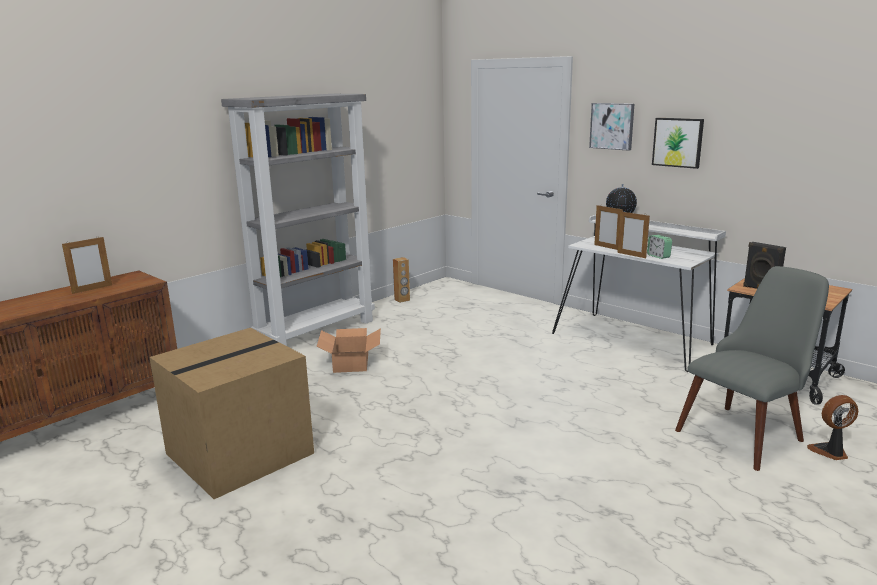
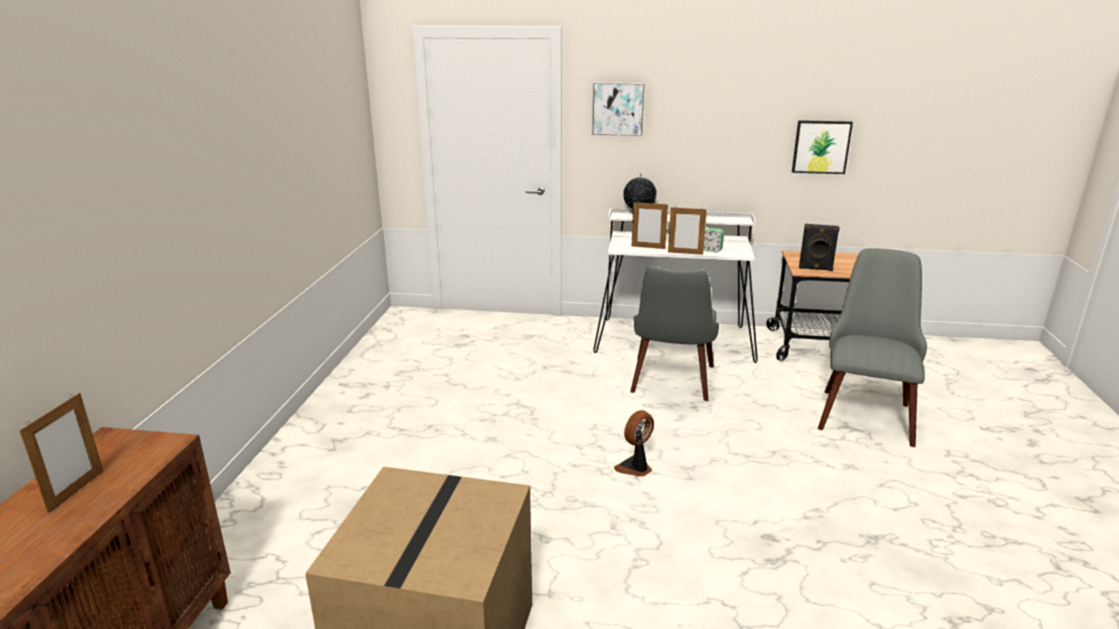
camera: 35 degrees left, 5 degrees up
grey bookcase [221,94,375,346] -> none
cardboard box [317,328,381,373] -> none
brown speaker [393,257,410,303] -> none
picture [652,118,704,169] -> picture moved to [792,120,853,174]
fan [807,395,858,460] -> fan moved to [614,410,654,477]
none -> grey chair [630,266,719,401]

